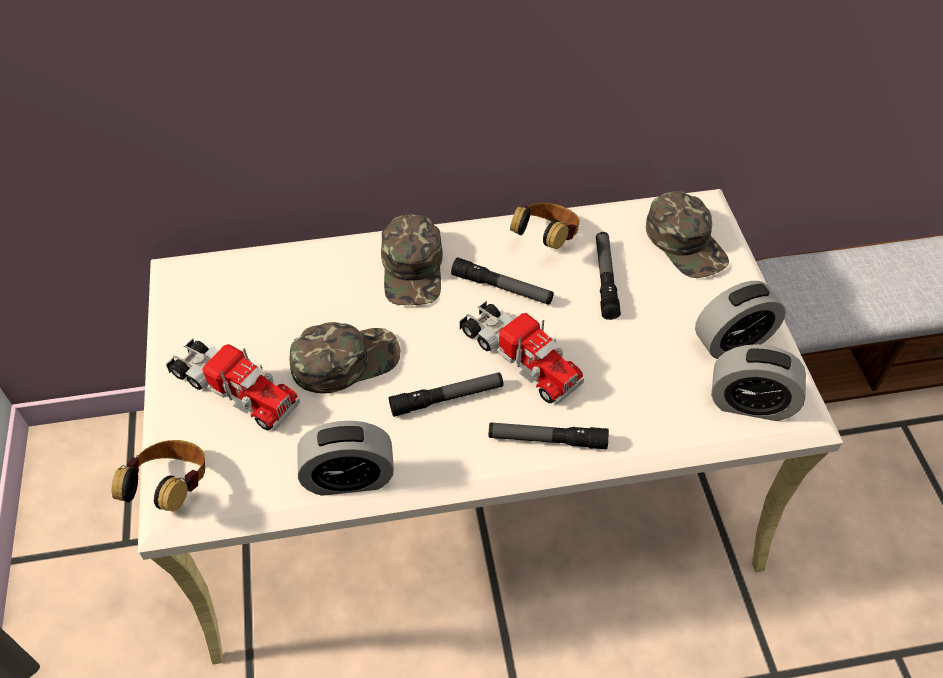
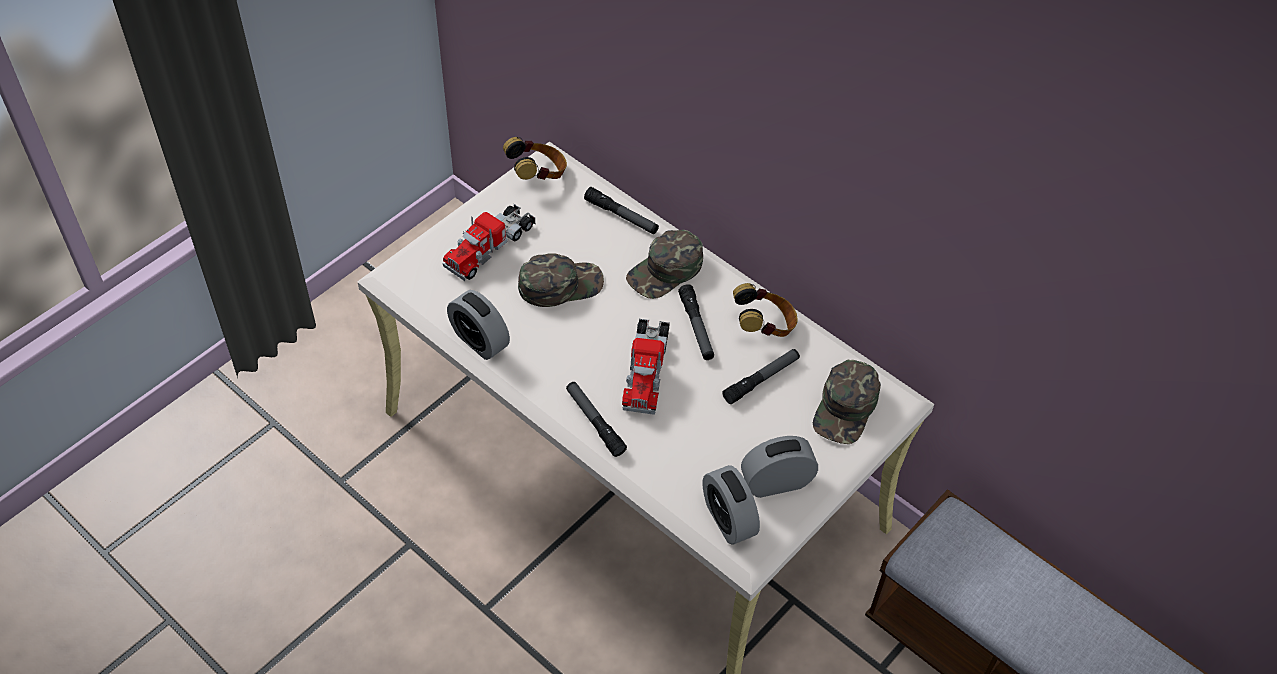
camera: 50 degrees right, 0 degrees up
headphones [112,440,205,512] -> headphones moved to [503,137,567,180]
toy truck [165,338,300,431] -> toy truck turned 45 degrees clockwise [442,204,535,281]
green cap [289,322,400,393] -> green cap turned 45 degrees counterclockwise [518,253,604,307]
flashlight [389,372,503,417] -> flashlight moved to [584,187,659,234]
alarm clock [695,281,786,359] -> alarm clock turned 135 degrees clockwise [741,436,818,498]

